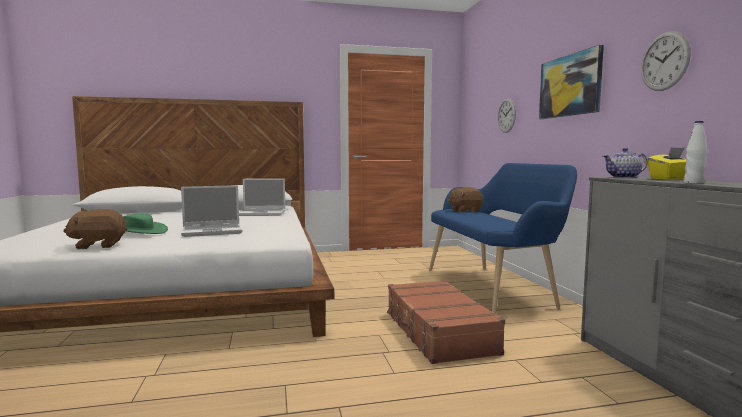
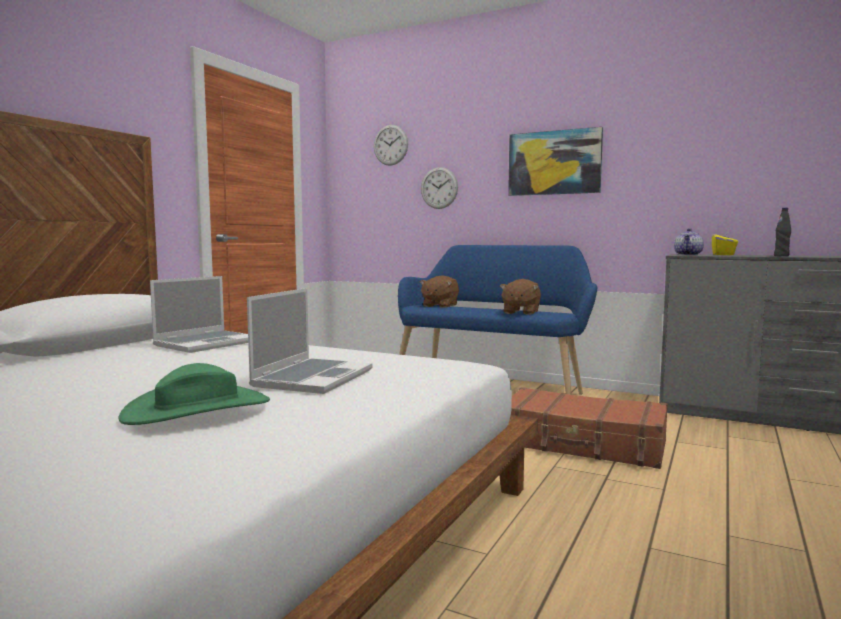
camera: 50 degrees left, 0 degrees up
brown plush toy [63,209,127,249] -> brown plush toy moved to [500,279,541,315]
wall clock [641,31,691,91] -> wall clock moved to [374,125,408,166]
white bottle [684,121,707,183] -> black bottle [774,208,791,257]

